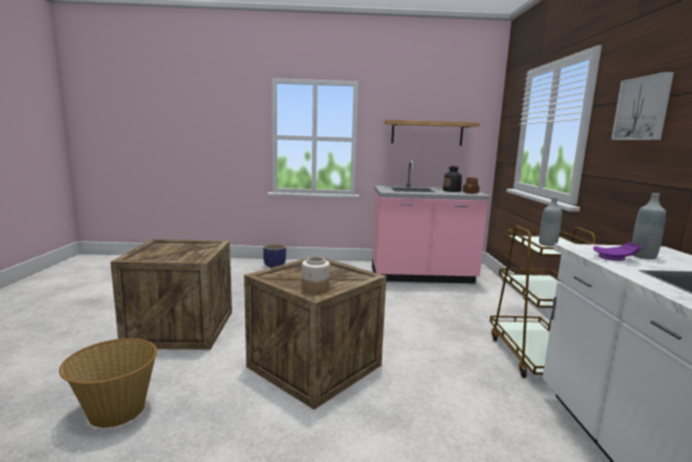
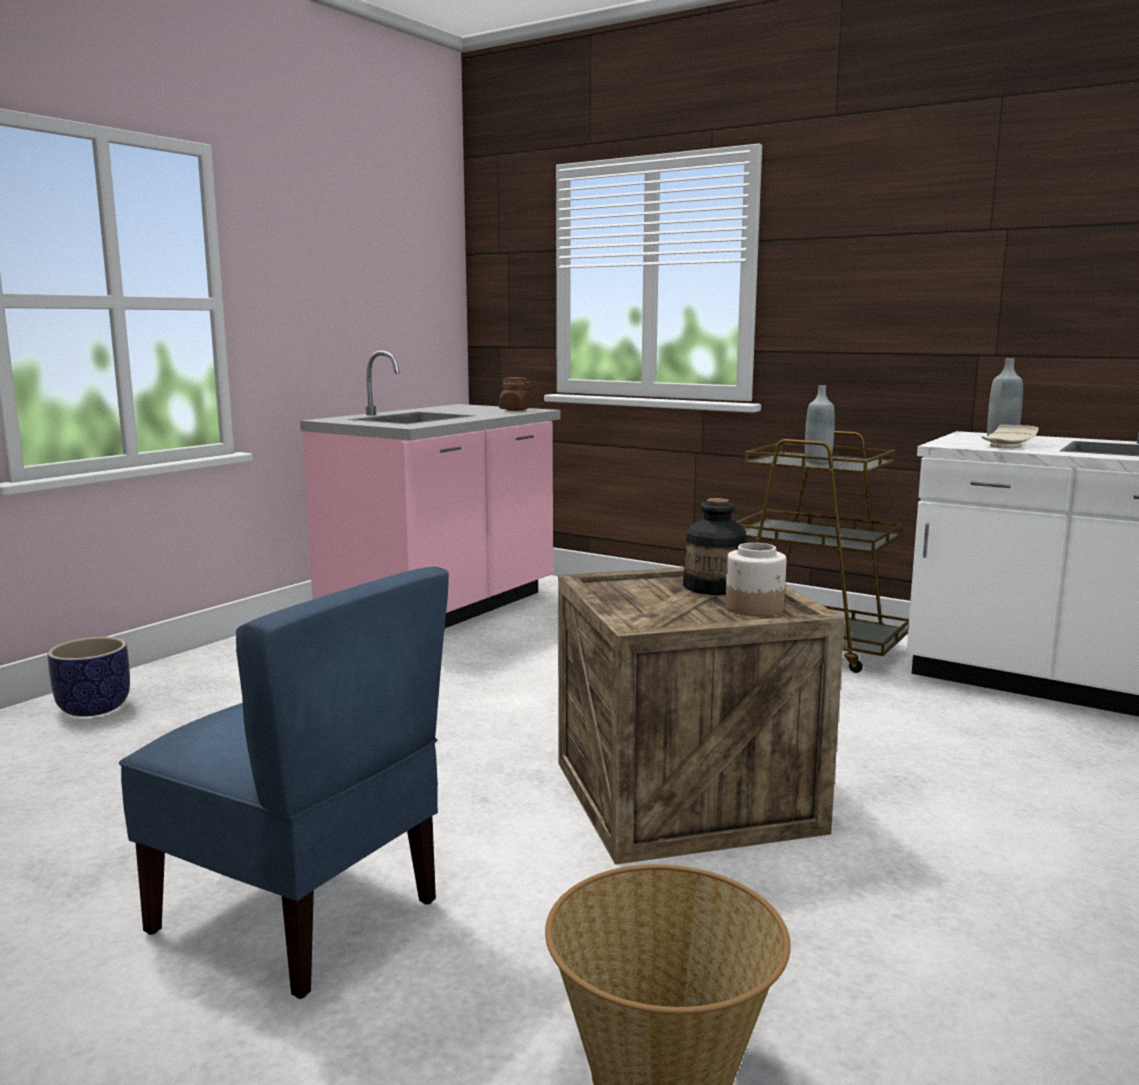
camera: 55 degrees left, 0 degrees up
crate [110,239,232,350] -> blue chair [119,567,449,999]
shelf [384,120,480,146] -> none
bottle [443,166,462,192] -> bottle moved to [683,498,746,595]
purple plate [593,242,641,261] -> beige plate [981,425,1038,449]
picture [611,72,674,140] -> none

